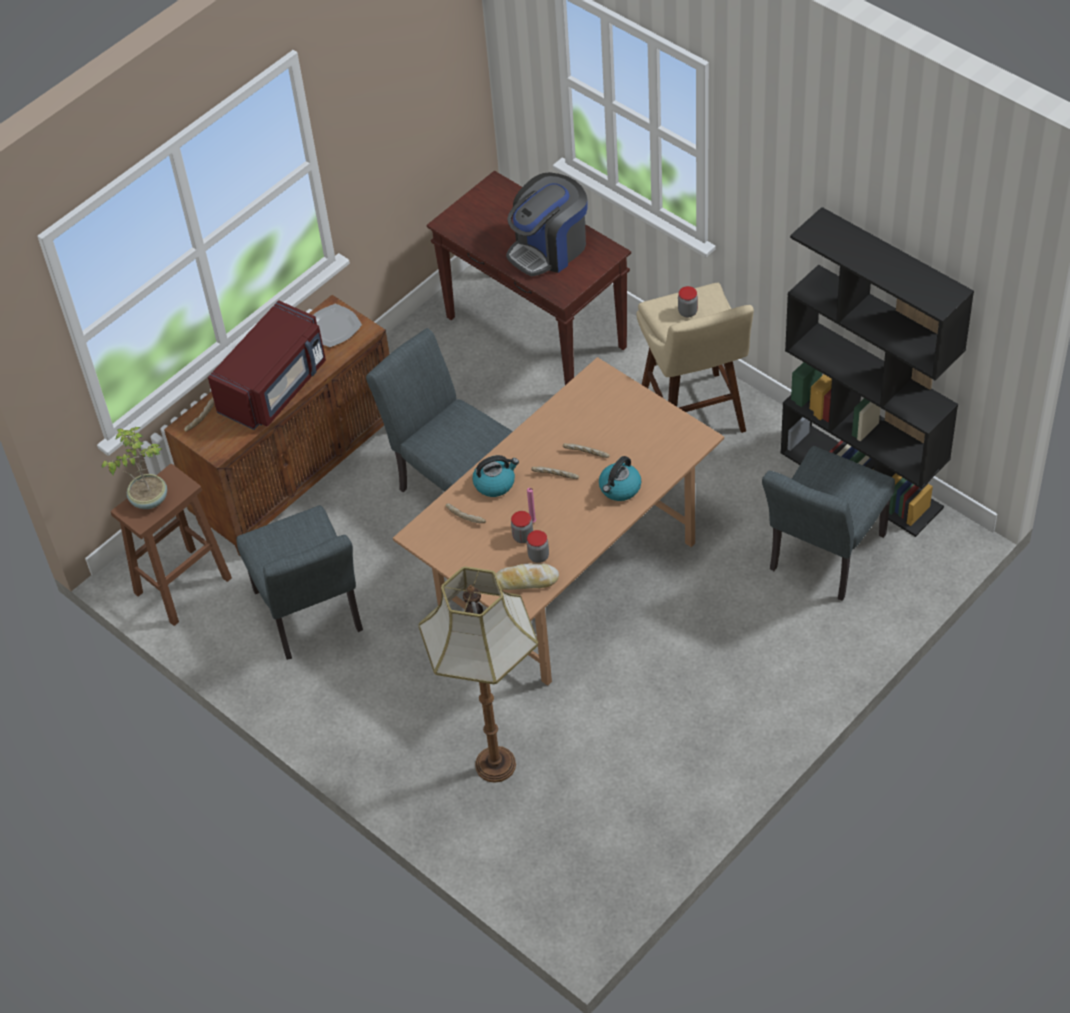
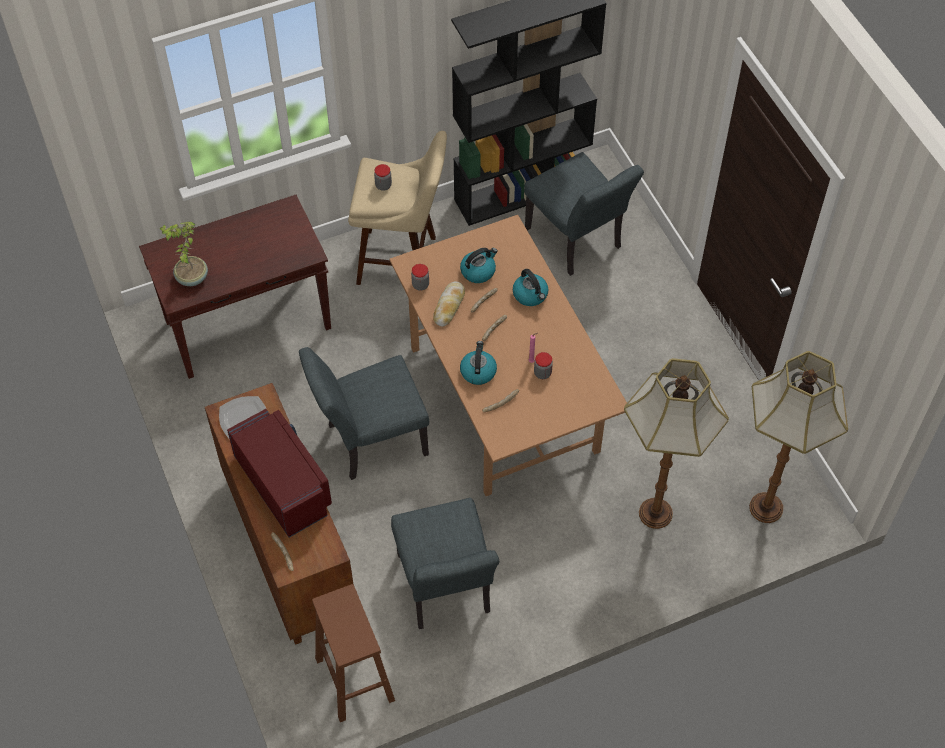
camera: 70 degrees left, 5 degrees up
potted plant [102,427,167,509] -> potted plant moved to [160,222,208,286]
grey chair [236,505,363,660] -> grey chair turned 75 degrees clockwise [391,498,499,629]
bread [496,564,559,590] -> bread moved to [433,281,465,327]
coffee machine [506,172,588,276] -> none
jar [527,530,549,563] -> jar moved to [411,264,429,291]
none -> kettle [460,248,498,283]
none -> floor lamp [749,351,848,523]

